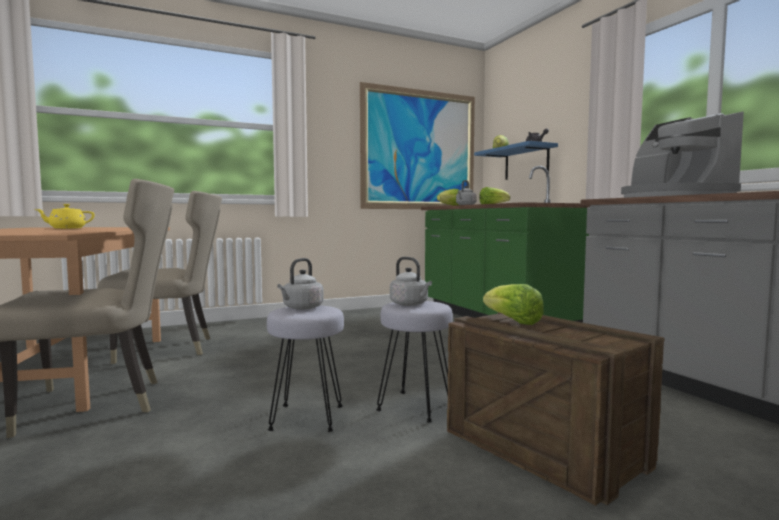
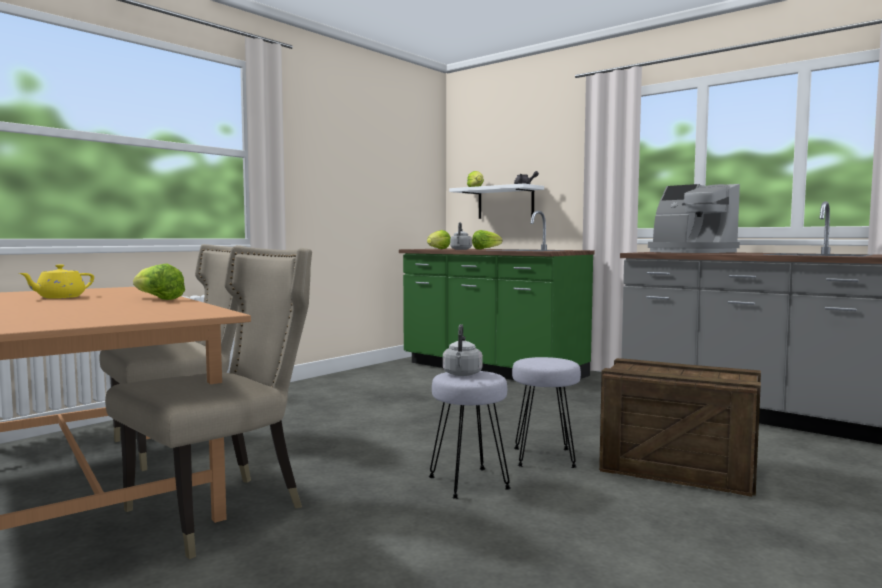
camera: 25 degrees left, 0 degrees up
picture [360,82,475,209] -> none
grey kettle [390,257,432,306] -> none
blue shelf [474,141,558,180] -> white shelf [449,183,544,219]
lettuce [483,284,544,325] -> lettuce moved to [133,264,185,300]

